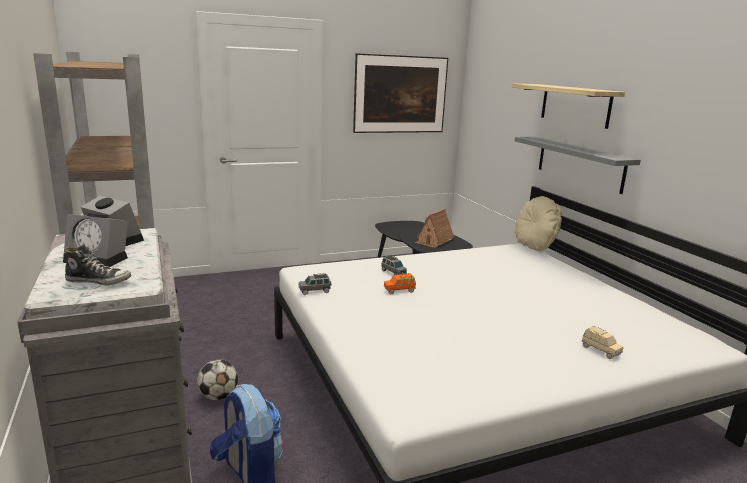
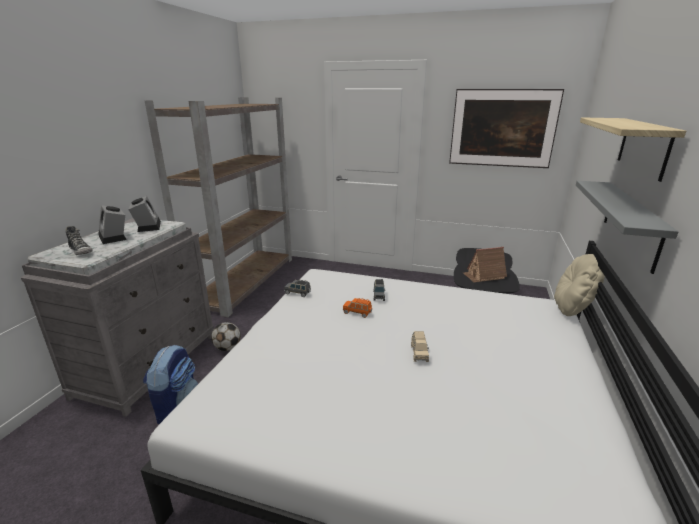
camera: 40 degrees right, 5 degrees up
beige toy car [582,326,623,359] -> beige toy car moved to [411,331,429,362]

